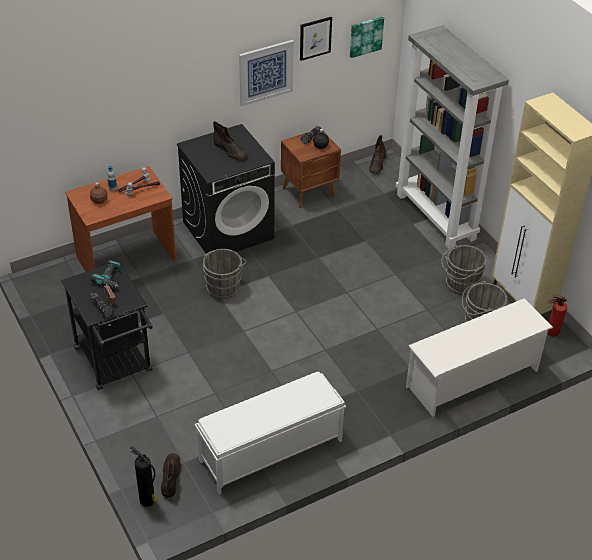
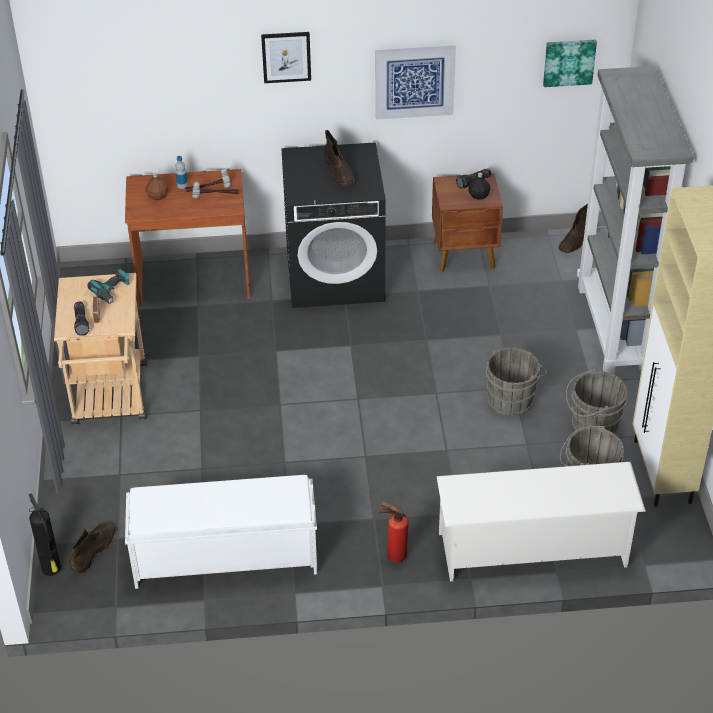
camera: 25 degrees right, 0 degrees up
black cart [61,261,153,390] -> beige cart [54,273,147,424]
grey bucket [202,249,247,299] -> grey bucket moved to [486,347,547,416]
picture [300,17,332,61] -> picture moved to [261,32,311,83]
fire extinguisher [547,295,567,337] -> fire extinguisher moved to [379,501,409,563]

